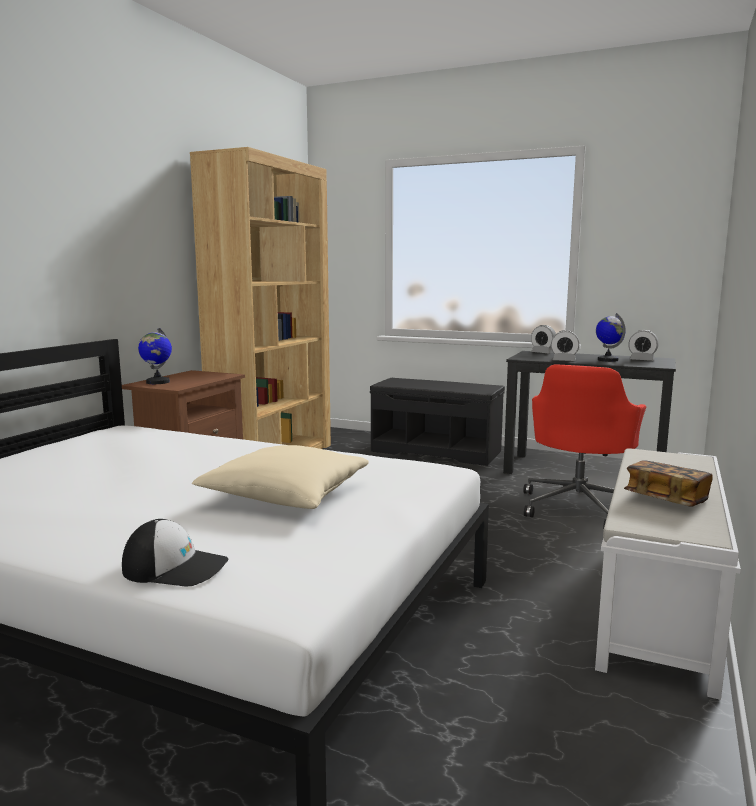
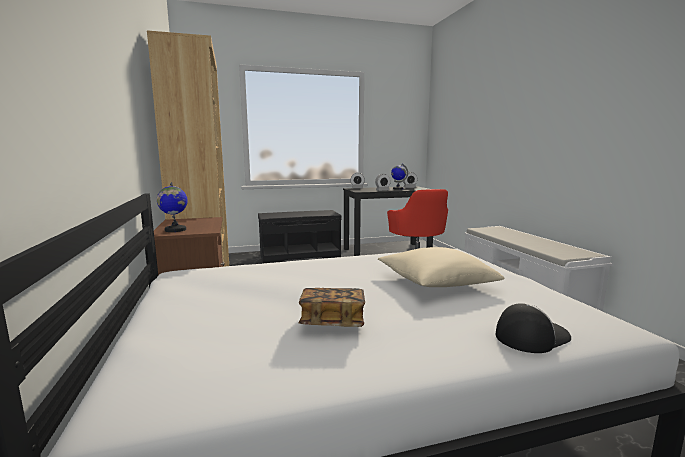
camera: 40 degrees left, 0 degrees up
book [624,460,713,507] -> book moved to [299,288,365,327]

